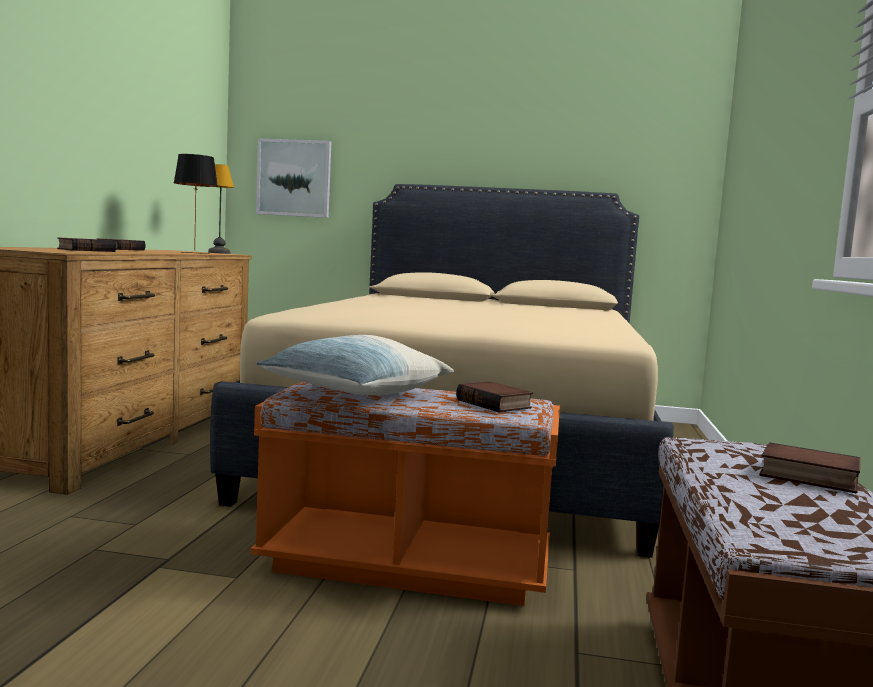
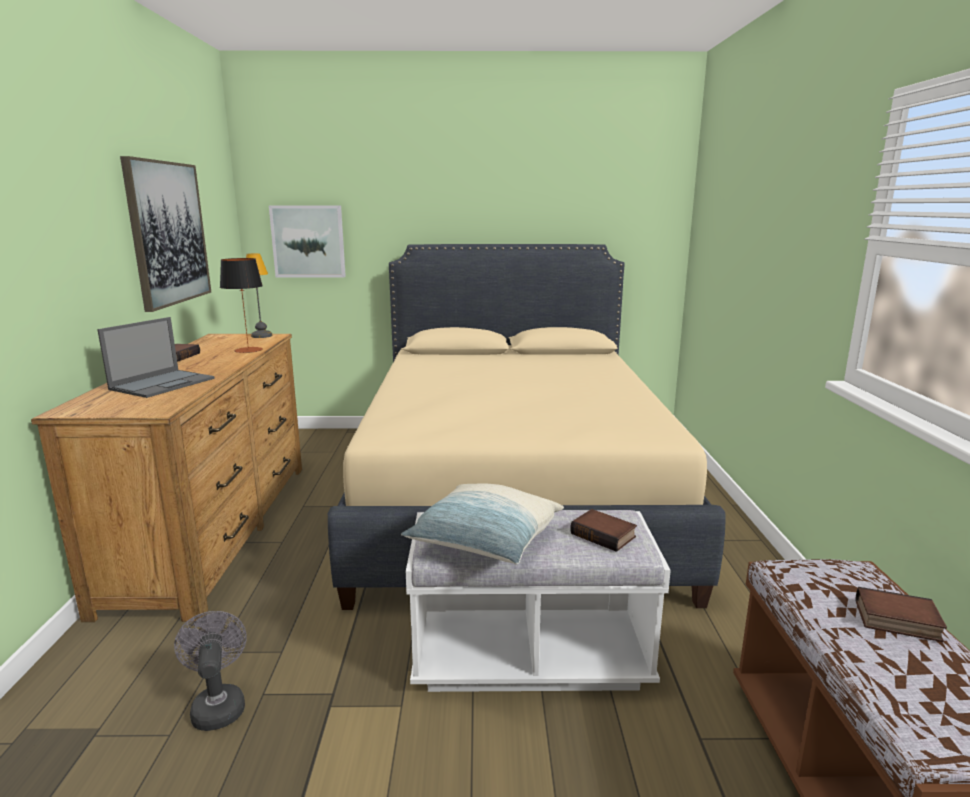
camera: 10 degrees left, 10 degrees up
book [57,237,116,252] -> laptop [97,317,214,398]
orange bench [251,382,560,606] -> white bench [406,510,671,692]
none -> picture [120,156,211,312]
none -> grey fan [174,611,247,731]

